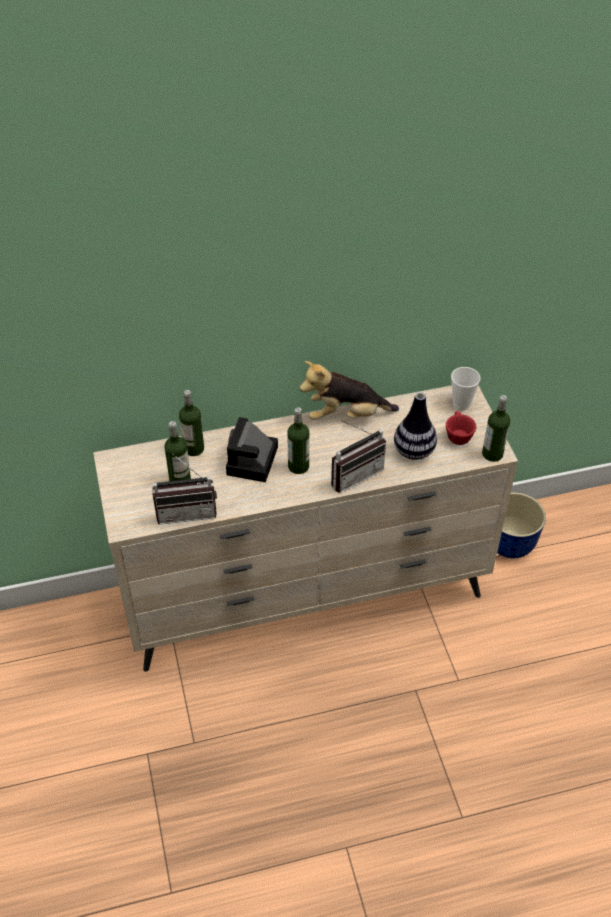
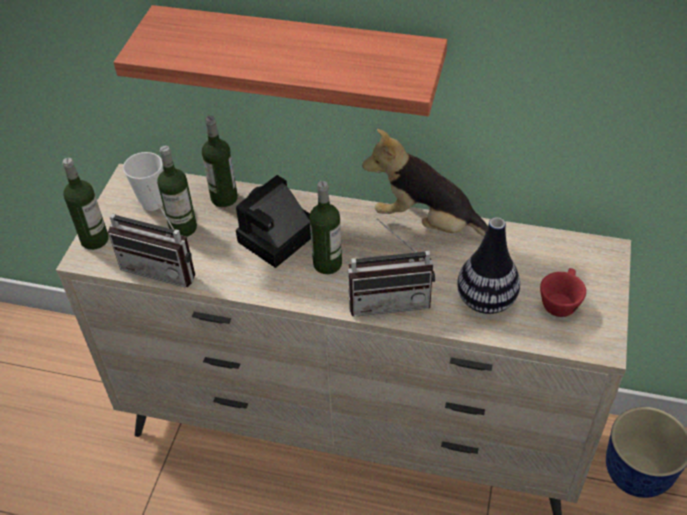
camera: 30 degrees right, 0 degrees up
cup [451,367,481,410] -> cup moved to [123,152,163,211]
bottle [482,395,510,462] -> bottle moved to [62,158,109,250]
none -> shelf [114,5,447,116]

